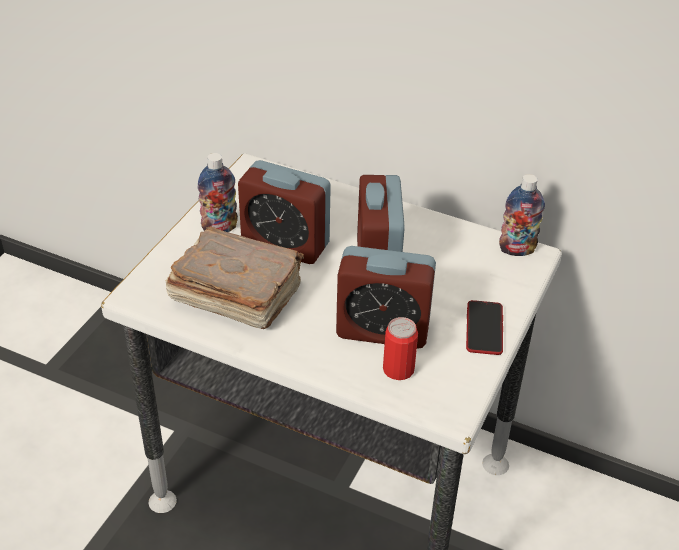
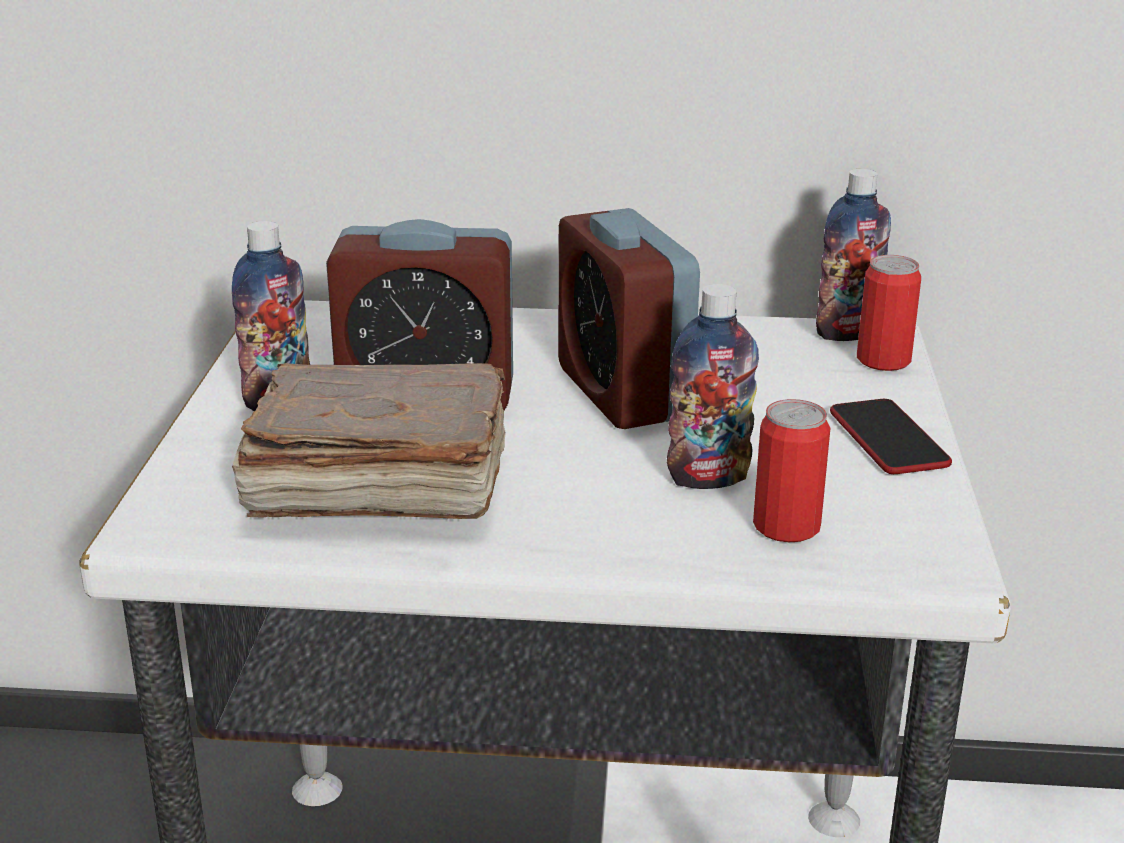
camera: 20 degrees left, 15 degrees down
alarm clock [336,246,436,349] -> bottle [667,284,759,489]
none -> can [857,255,921,371]

